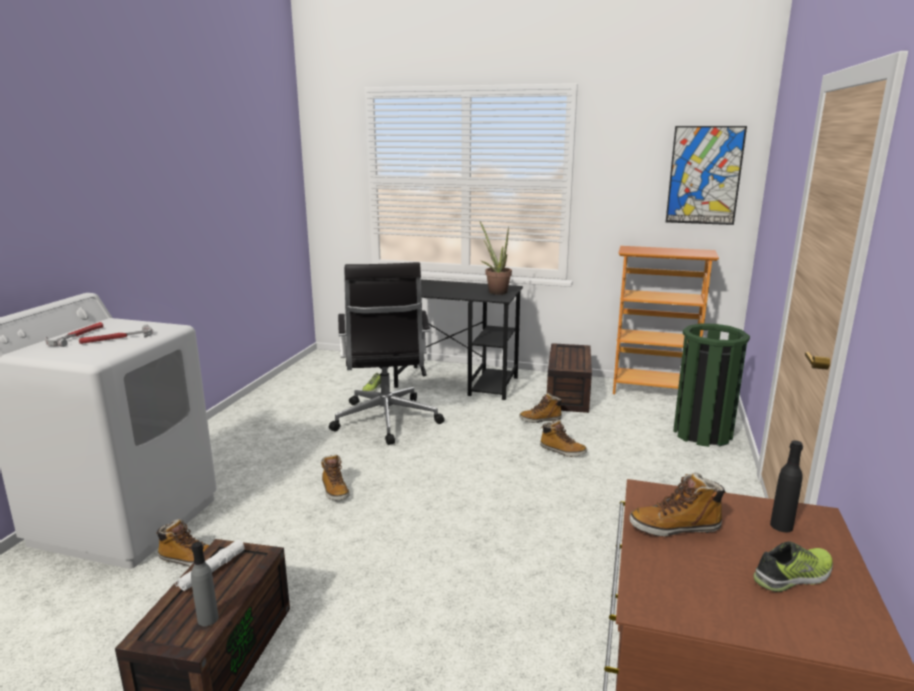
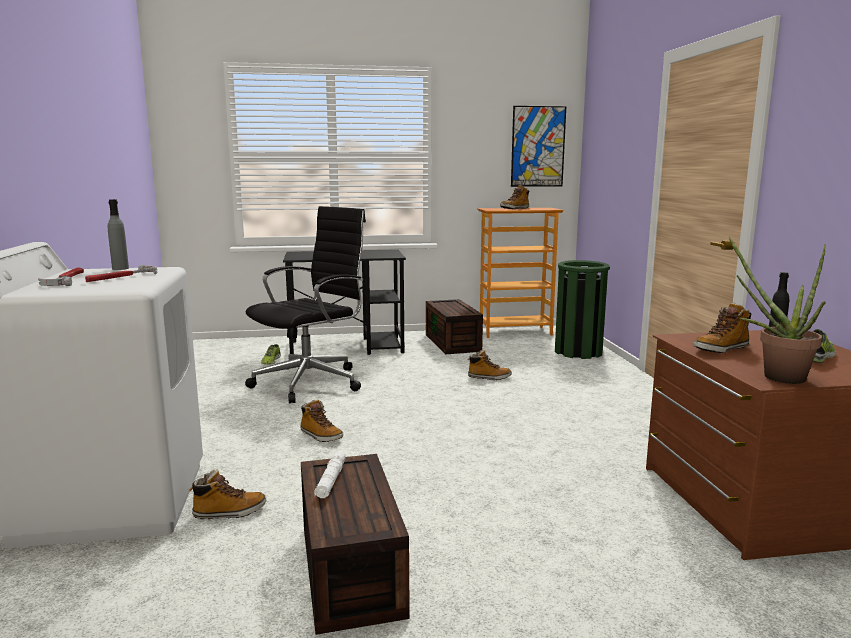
camera: 25 degrees left, 5 degrees down
grey bottle [191,542,219,626] -> grey bottle moved to [108,199,129,270]
black office chair [329,262,444,445] -> black office chair turned 105 degrees counterclockwise [245,206,366,403]
potted plant [479,220,512,295] -> potted plant moved to [729,237,826,384]
boot [519,393,563,423] -> boot moved to [500,185,529,209]

